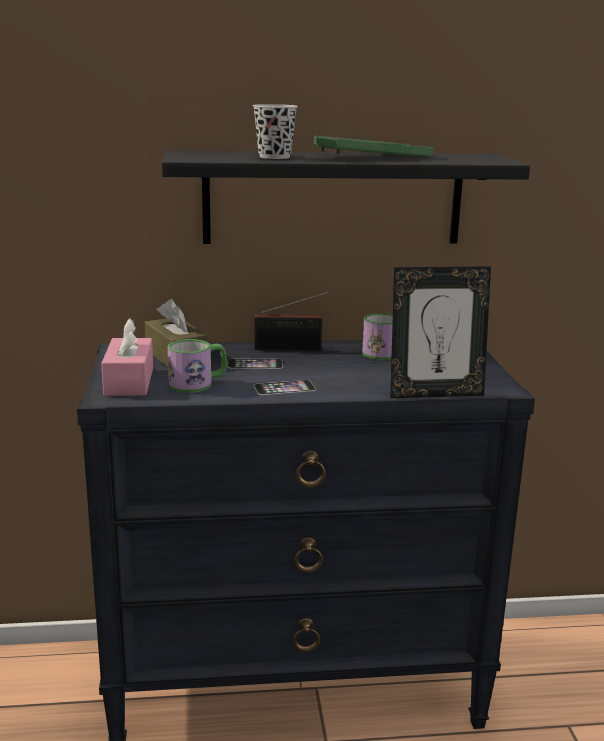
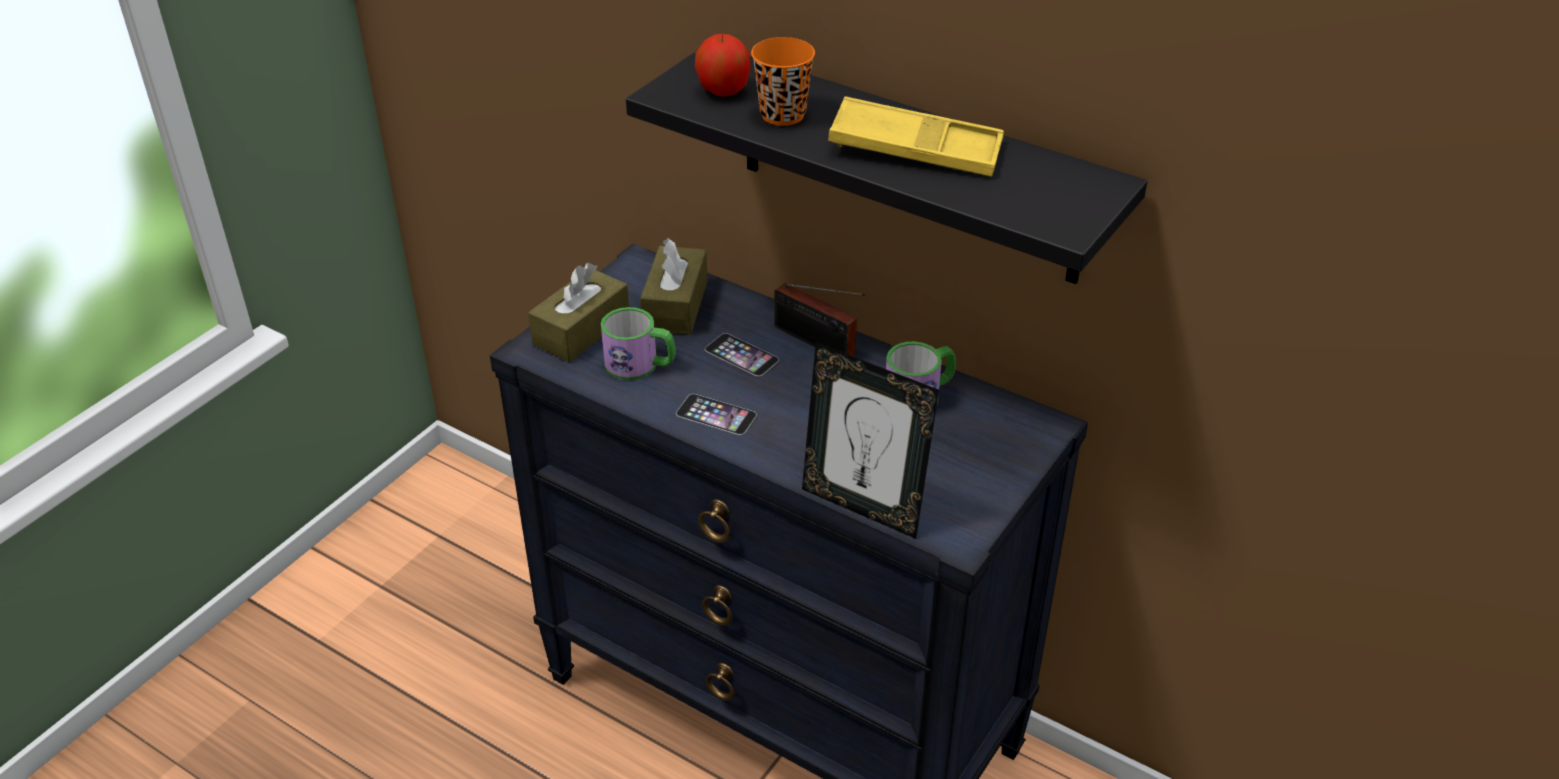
camera: 40 degrees right, 20 degrees up
pink tissue box [101,318,153,396] -> brown tissue box [528,263,629,362]
black cup [253,104,298,159] -> orange cup [751,37,815,126]
green tray [314,135,434,157] -> yellow tray [828,96,1004,177]
none -> apple [695,34,751,97]

